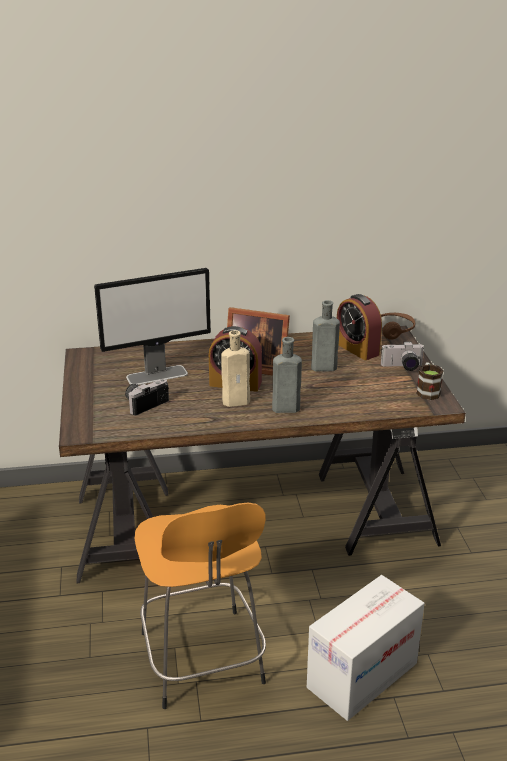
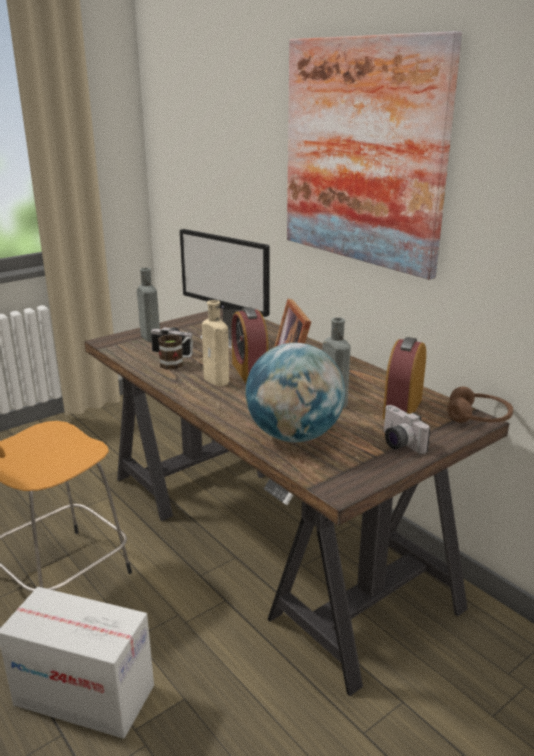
camera: 60 degrees right, 5 degrees down
grey bottle [272,337,302,413] -> grey bottle moved to [137,268,160,342]
mug [416,362,444,400] -> mug moved to [158,334,193,370]
none -> globe [245,343,345,443]
none -> picture [287,31,462,280]

